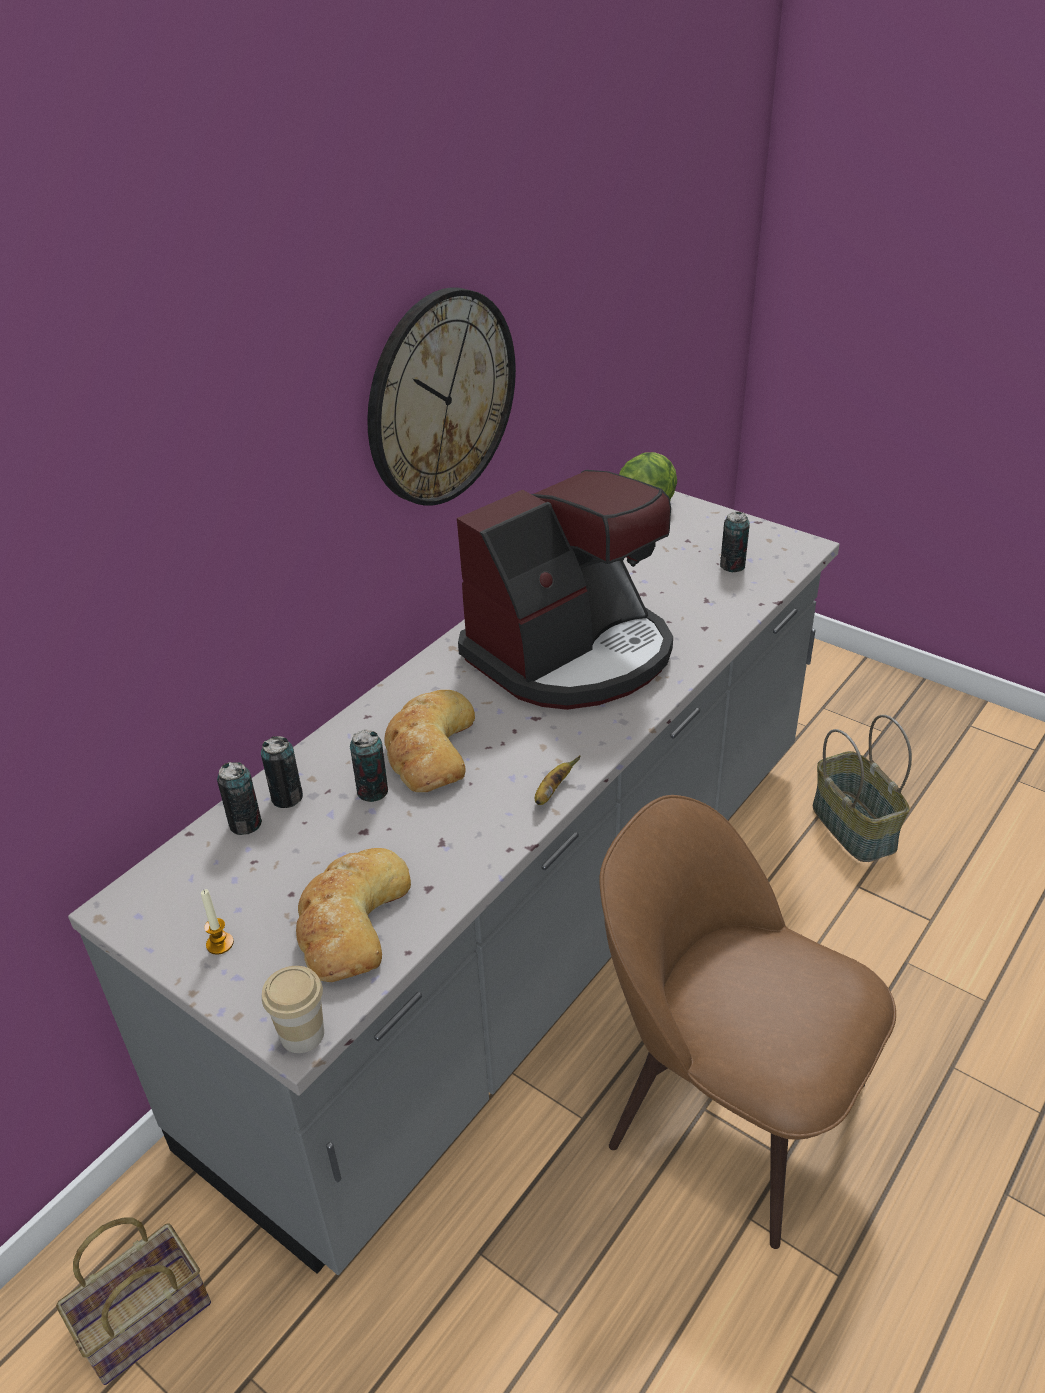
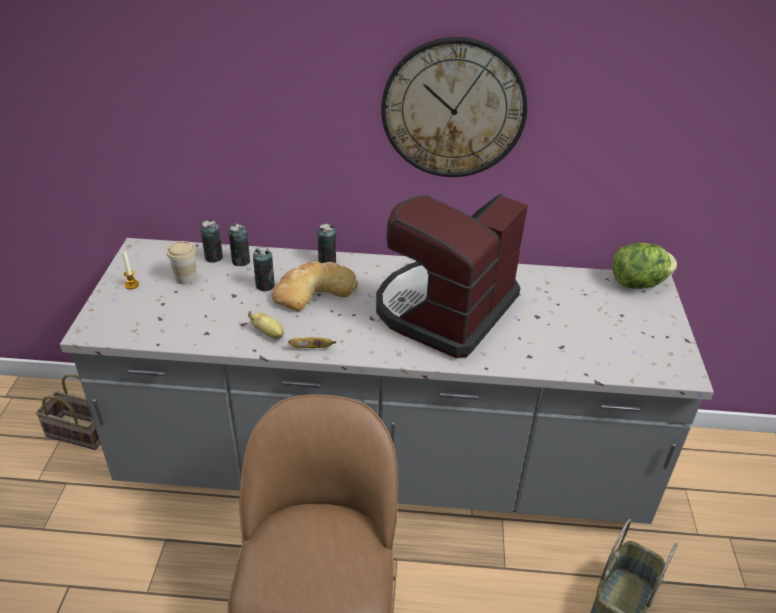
camera: 55 degrees right, 0 degrees up
cup [262,966,324,1053] -> cup moved to [167,241,197,285]
bread [296,848,411,982] -> none
coffee machine [457,470,673,710] -> coffee machine turned 105 degrees clockwise [376,193,528,358]
can [720,512,750,572] -> can moved to [317,224,336,263]
none -> banana [248,311,284,339]

